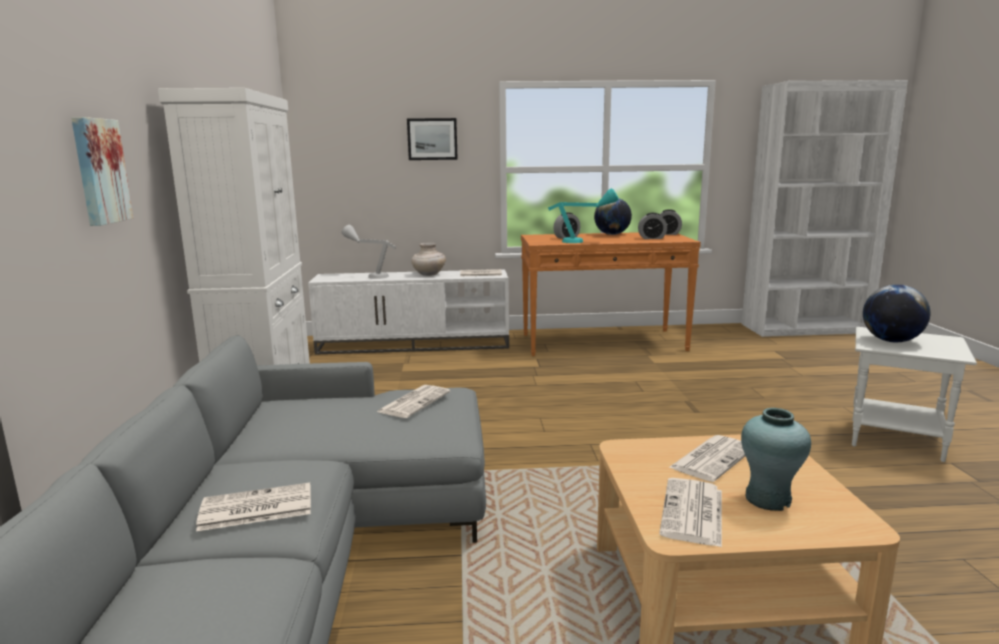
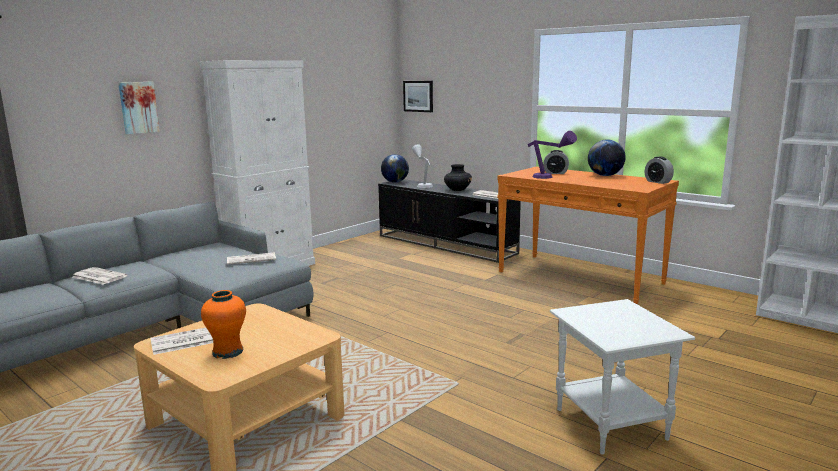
camera: 45 degrees right, 0 degrees up
white tv stand [308,270,509,355] -> black tv stand [378,179,521,263]
picture [407,118,458,160] -> picture moved to [403,81,433,112]
beige vase [411,243,446,276] -> black vase [444,164,472,191]
turquoise table lamp [548,188,619,243] -> purple table lamp [528,131,577,179]
alarm clock [638,213,667,239] -> none
newspaper [668,435,745,482] -> none
turquoise vase [741,408,811,511] -> orange vase [201,290,246,359]
globe [863,284,930,342] -> globe moved to [381,154,409,183]

